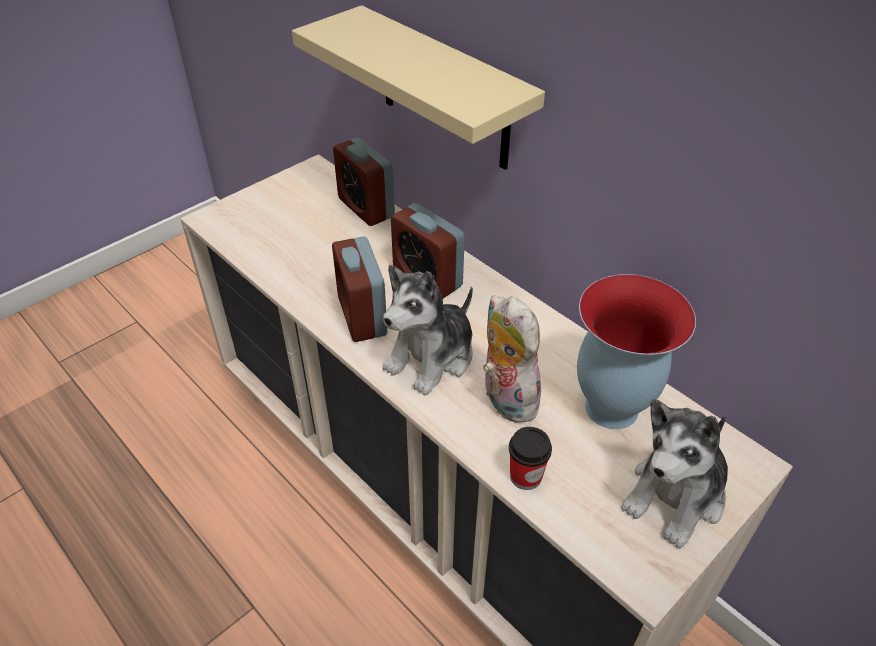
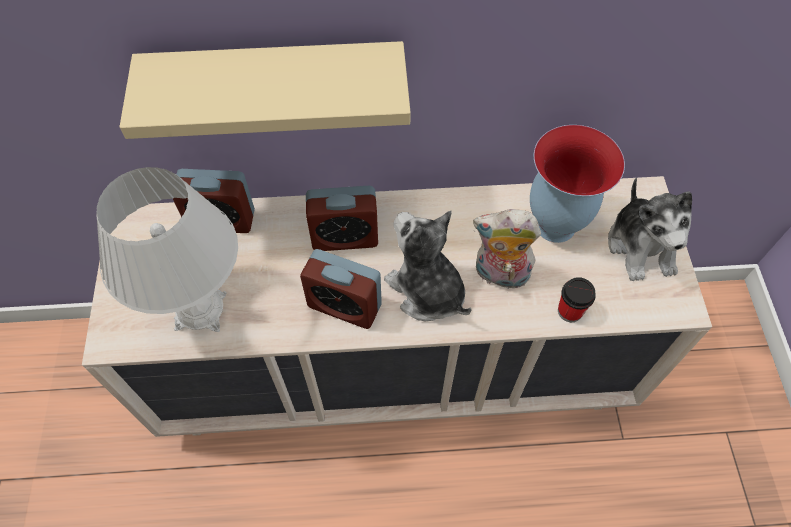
camera: 50 degrees left, 15 degrees up
plush toy [383,265,473,396] -> plush toy turned 150 degrees clockwise [384,211,472,321]
none -> white table lamp [96,167,238,332]

